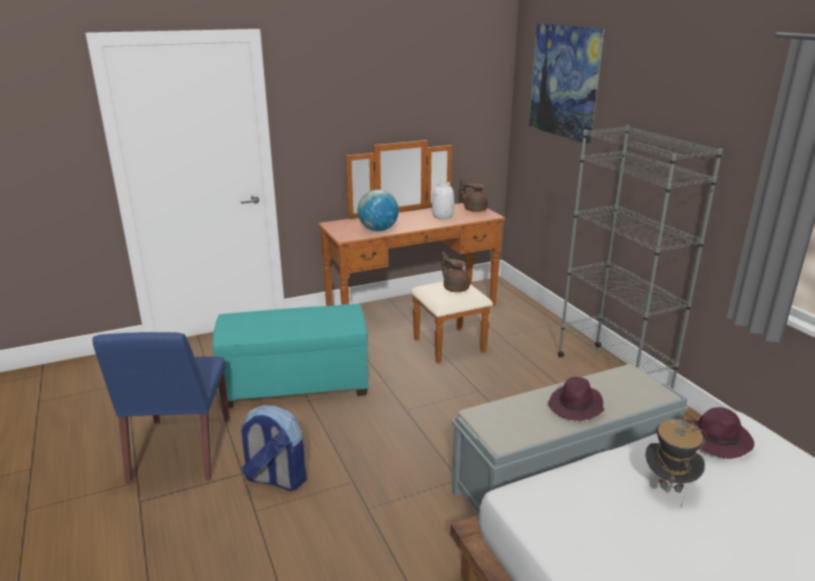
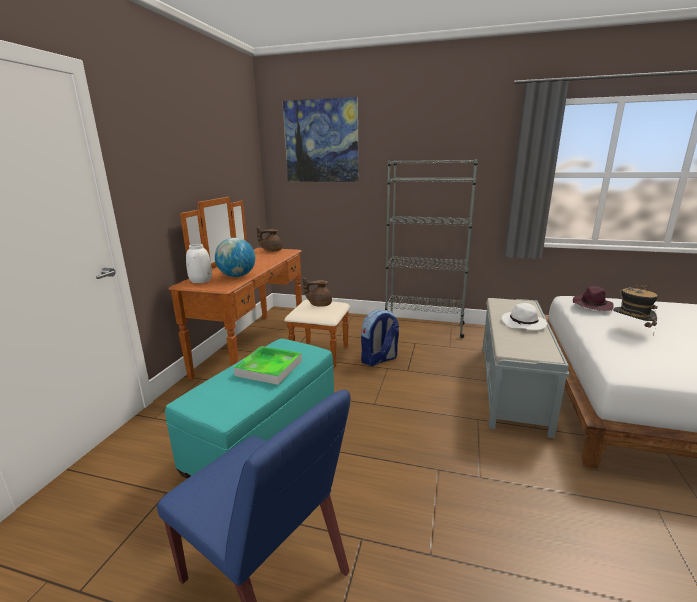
camera: 50 degrees left, 5 degrees down
backpack [241,405,307,491] -> backpack moved to [361,310,399,366]
white vase [432,181,454,220] -> white vase moved to [186,244,212,283]
purple hat [548,377,604,421] -> white hat [502,303,547,330]
none -> tray [233,346,302,385]

